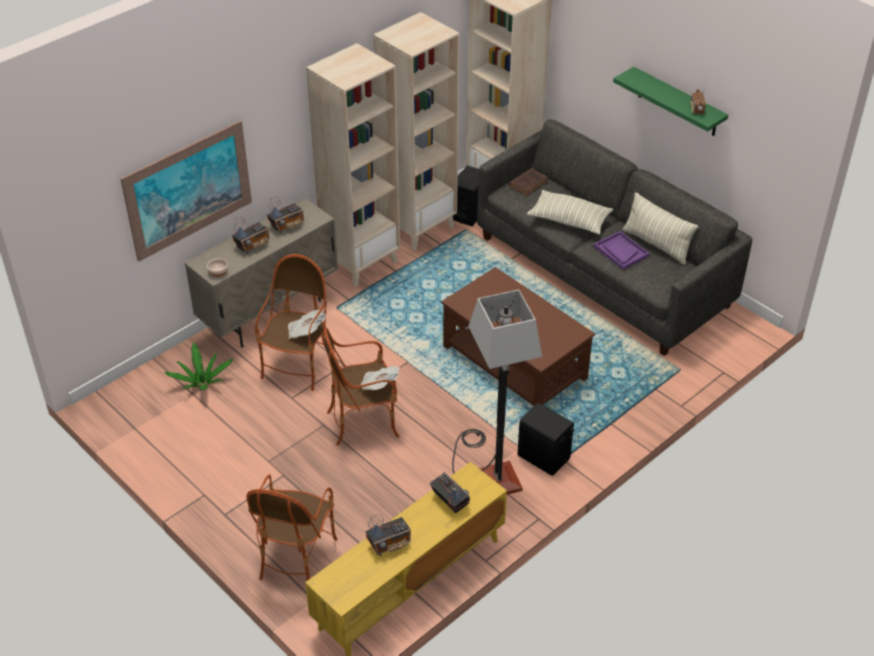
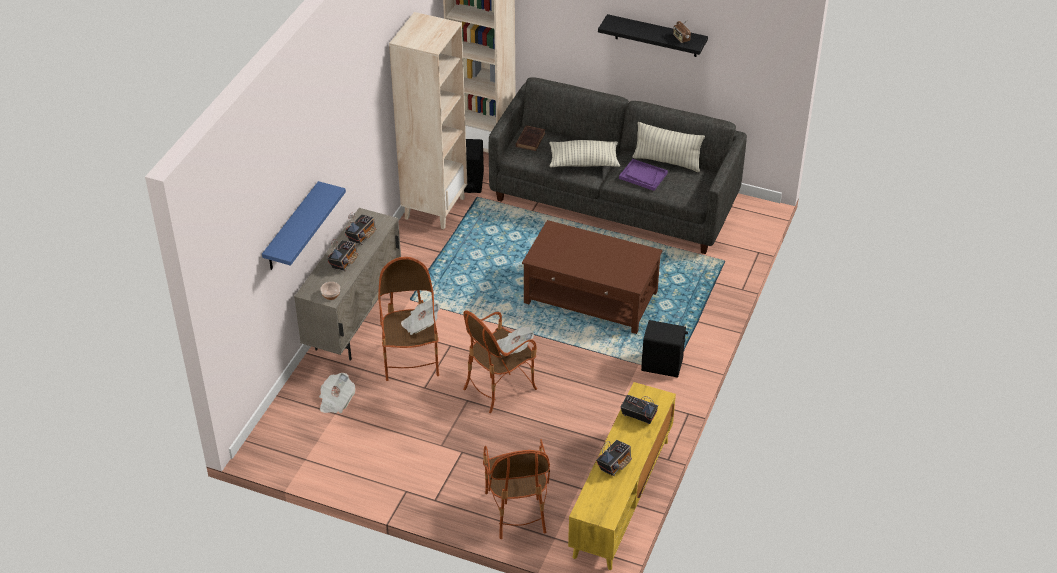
camera: 25 degrees left, 0 degrees up
picture [120,120,252,262] -> blue shelf [262,181,346,270]
potted plant [164,342,233,390] -> newspaper [319,373,355,413]
beige bookcase [306,43,400,287] -> none
floor lamp [452,290,542,495] -> none
green shelf [613,67,728,136] -> black shelf [598,14,708,57]

